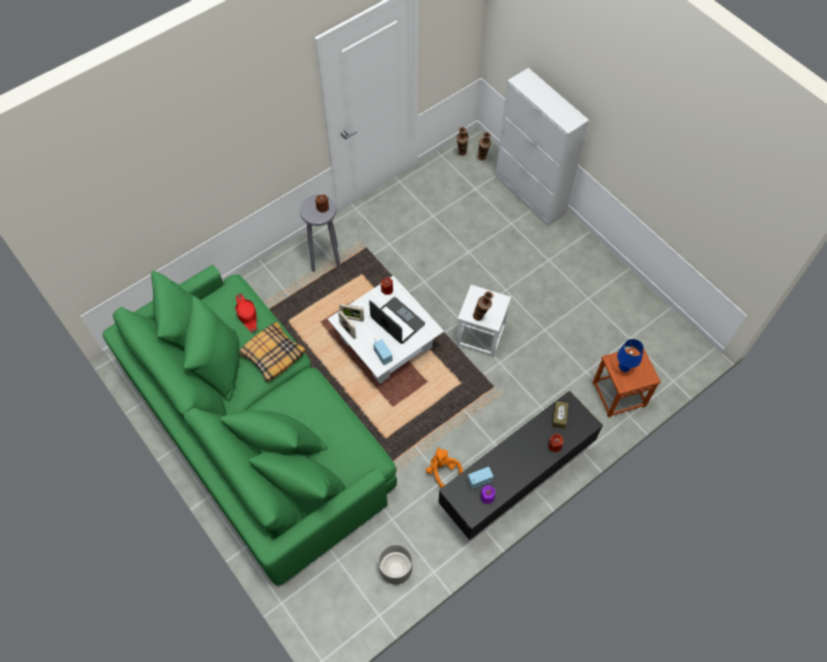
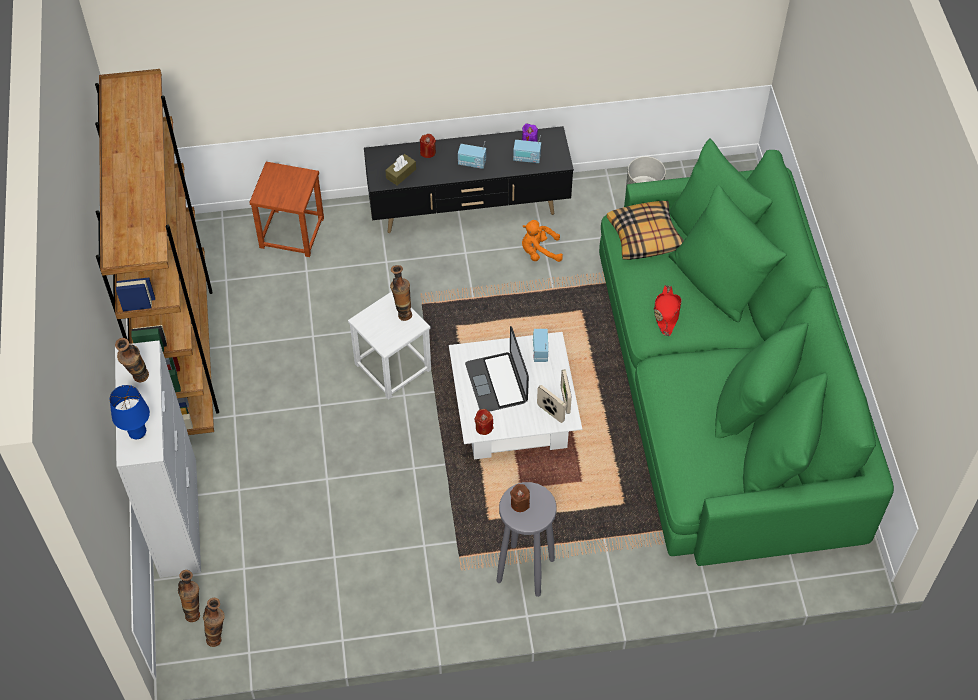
camera: 150 degrees left, 5 degrees down
red hat [235,293,257,333] -> red hat moved to [654,285,682,336]
pillow [239,322,305,382] -> pillow moved to [607,201,684,260]
orange plush toy [426,447,463,488] -> orange plush toy turned 90 degrees clockwise [522,220,563,262]
blue table lamp [617,339,644,372] -> blue table lamp moved to [110,385,150,439]
none -> brown bookcase [95,69,219,435]
none -> vase [115,338,149,382]
none -> radio [458,141,486,169]

